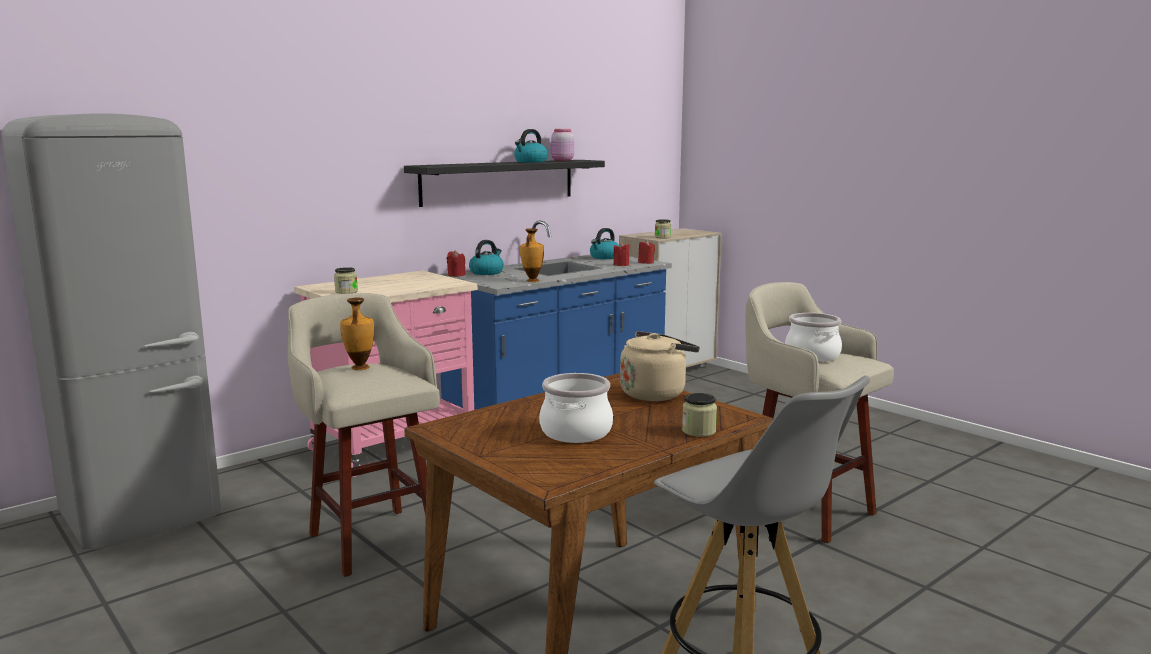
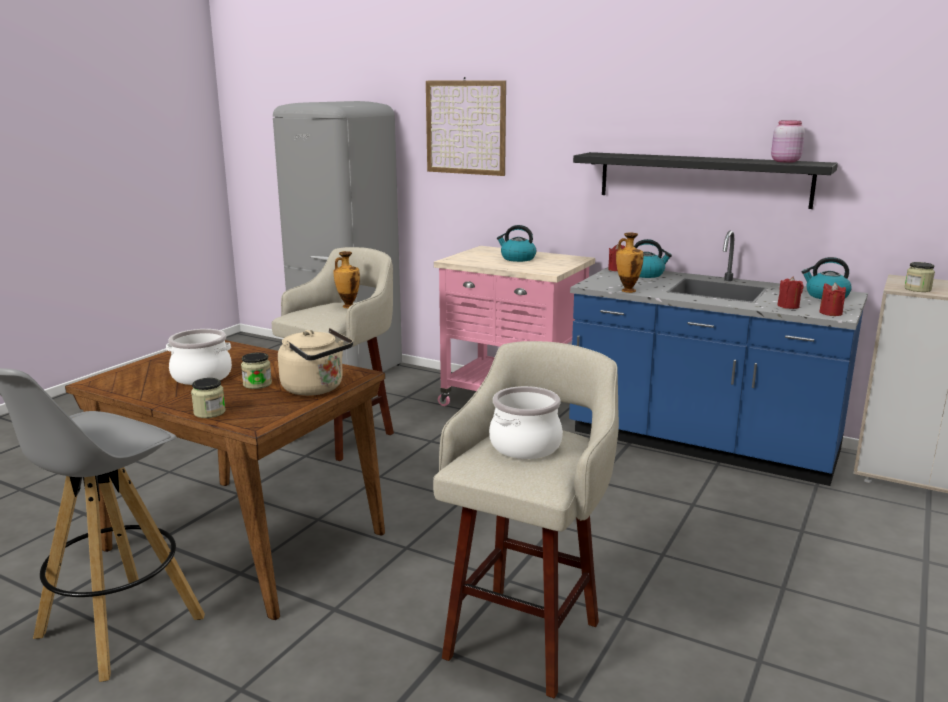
camera: 70 degrees right, 5 degrees up
jar [334,267,358,294] -> jar moved to [241,353,272,389]
kettle [514,129,548,163] -> kettle moved to [497,225,536,262]
none -> picture [426,77,506,176]

